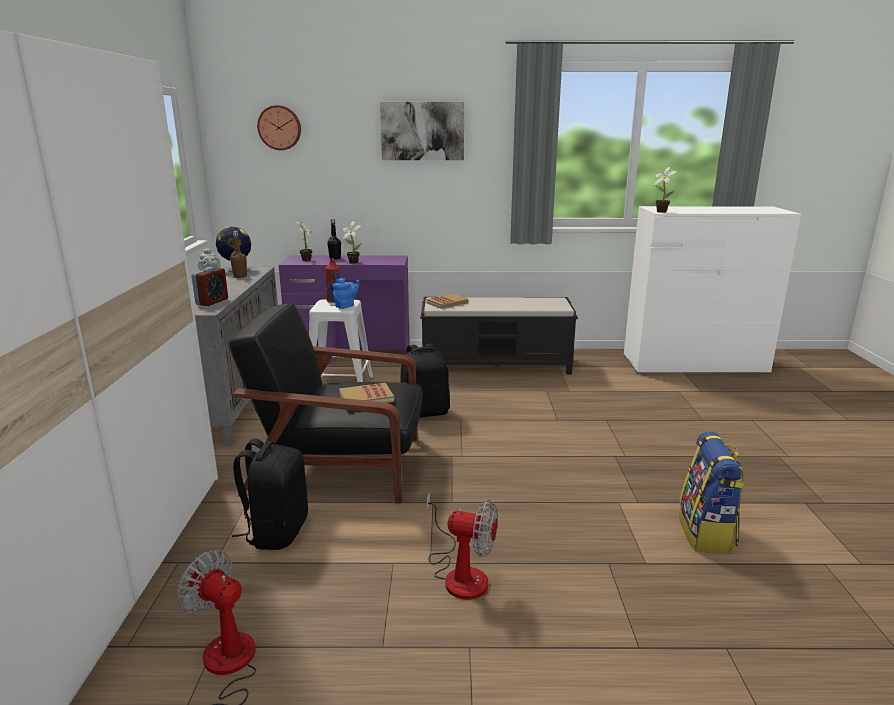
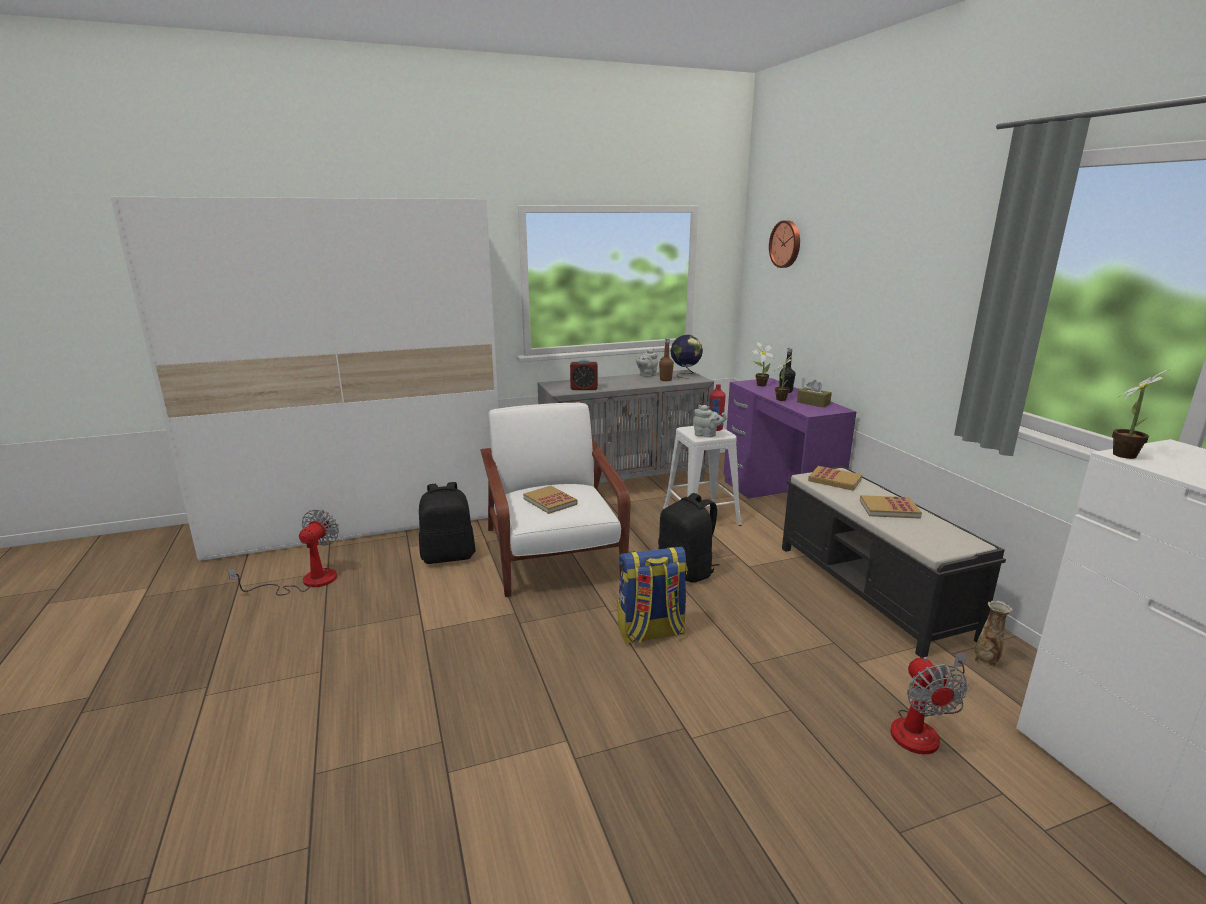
camera: 70 degrees right, 0 degrees up
black armchair [228,302,422,504] -> white armchair [481,403,631,597]
blue teapot [333,278,359,309] -> grey teapot [693,405,727,438]
picture [380,102,464,160] -> none
fan [427,492,498,600] -> fan moved to [890,653,967,754]
backpack [679,432,745,554] -> backpack moved to [618,547,687,644]
none -> brown tissue box [797,380,832,408]
none -> book [860,495,922,519]
none -> vase [975,601,1013,668]

